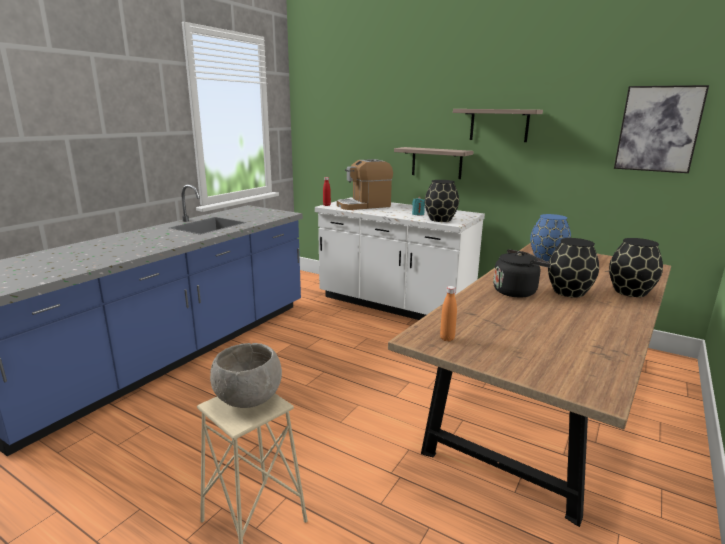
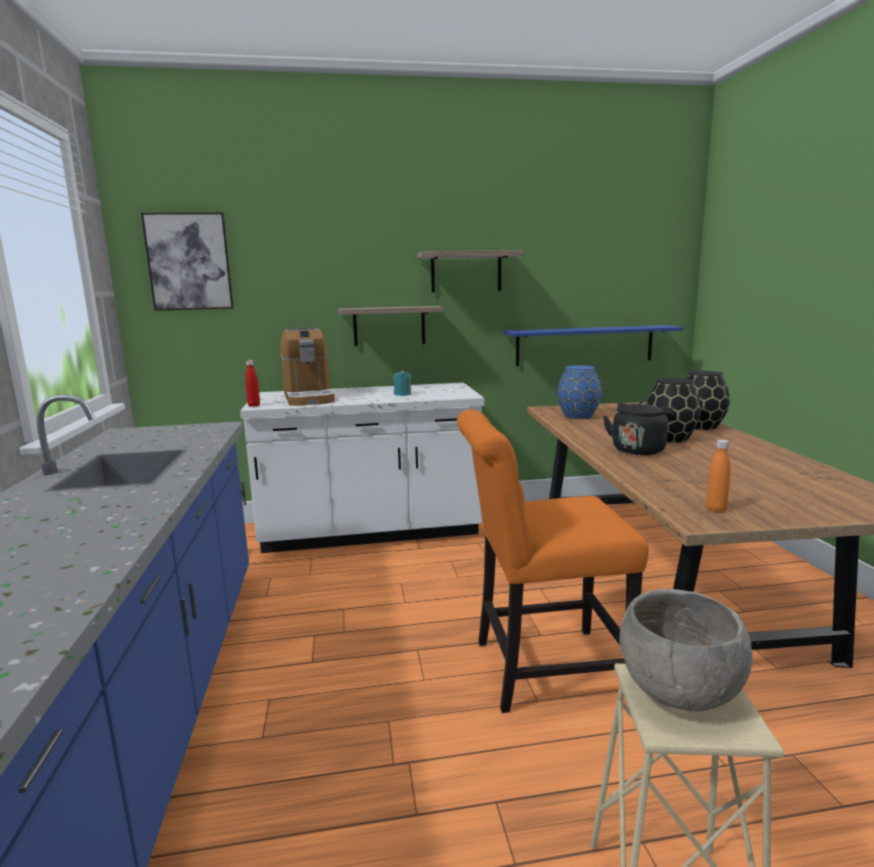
camera: 40 degrees left, 5 degrees down
coffee machine [337,159,393,210] -> coffee machine turned 45 degrees counterclockwise [280,327,335,406]
black vase [425,180,459,222] -> none
picture [614,85,709,173] -> picture moved to [141,212,234,311]
none -> orange chair [457,409,648,713]
none -> blue shelf [503,325,684,366]

